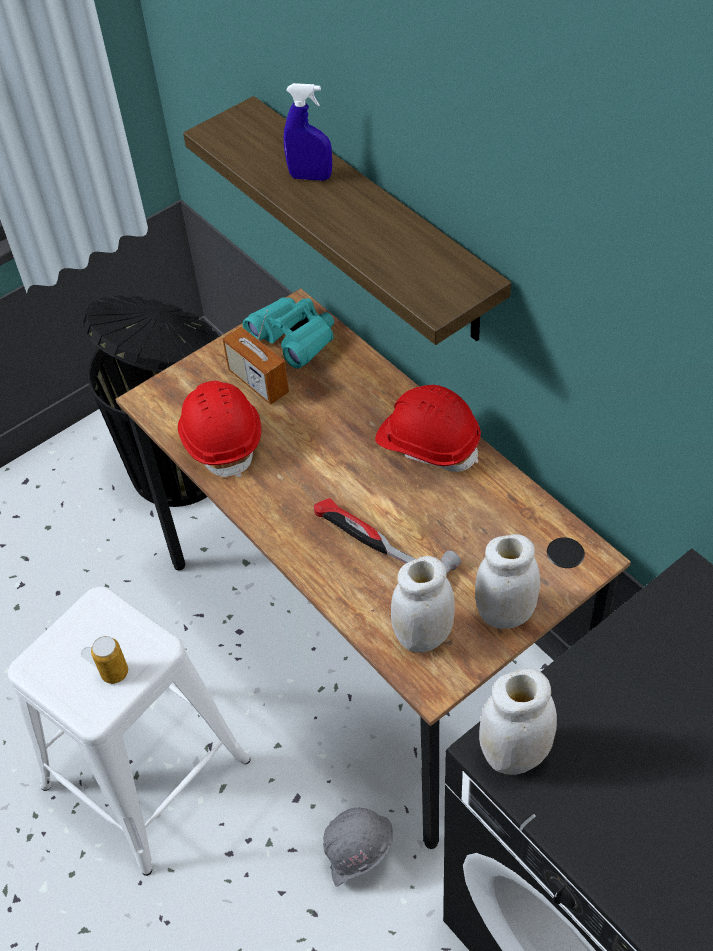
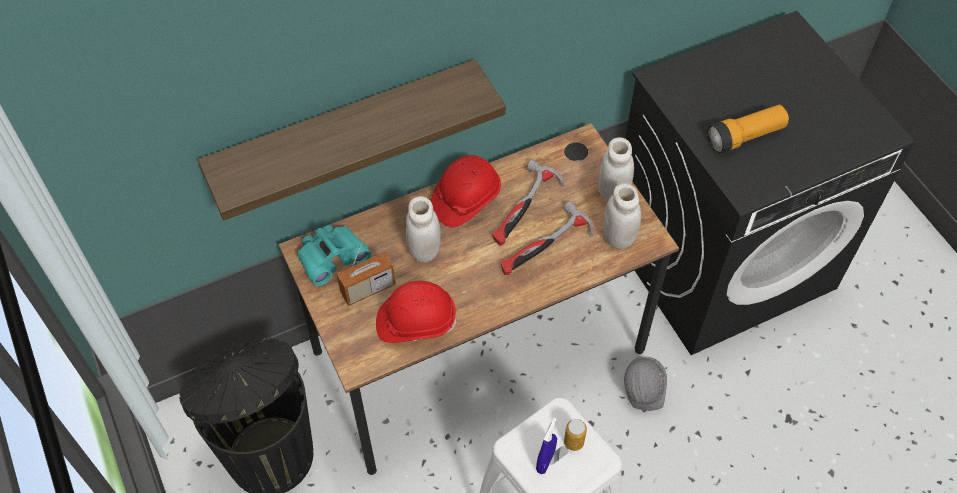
camera: 80 degrees left, 5 degrees up
blue spray bottle [284,83,332,181] -> blue spray bottle moved to [536,417,557,474]
white jar [479,668,557,775] -> white jar moved to [406,196,441,262]
none -> hammer [492,159,564,246]
none -> flashlight [707,105,789,154]

